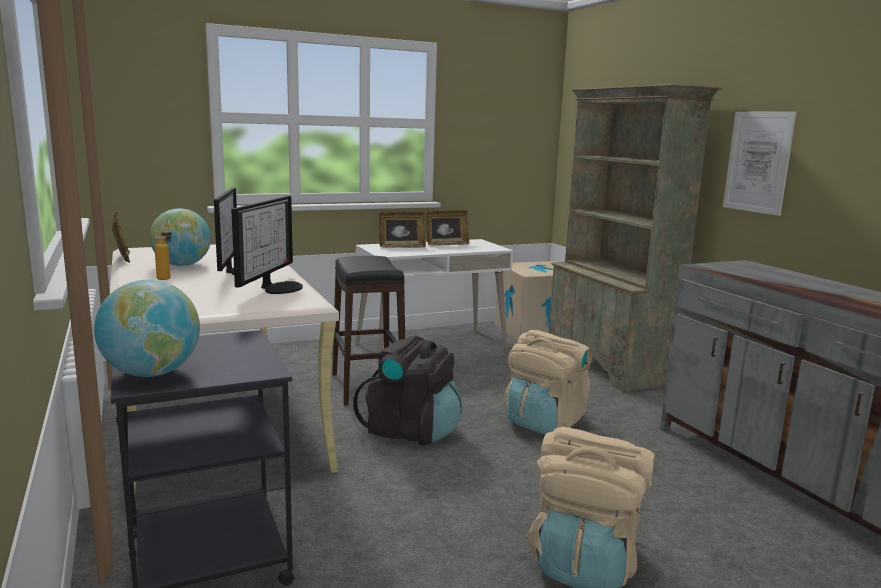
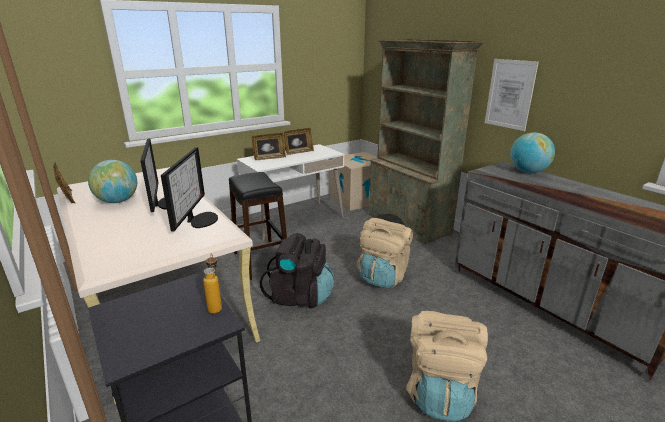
camera: 10 degrees left, 10 degrees up
globe [94,280,200,377] -> globe moved to [510,132,555,173]
bottle [154,226,172,280] -> bottle moved to [203,253,222,314]

